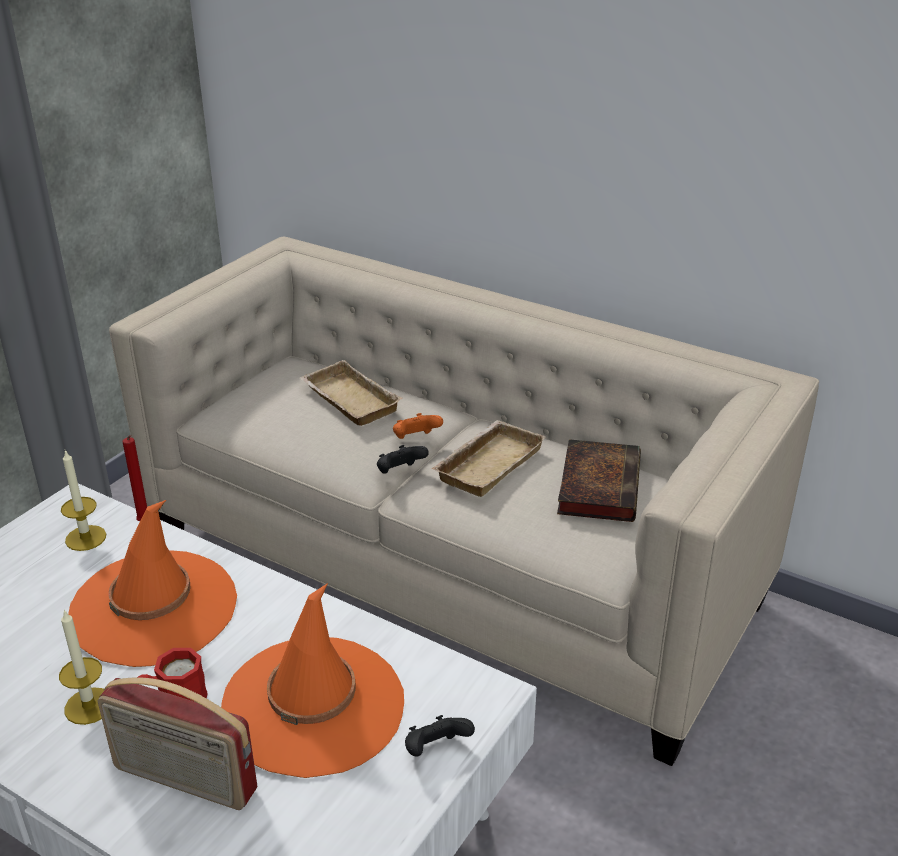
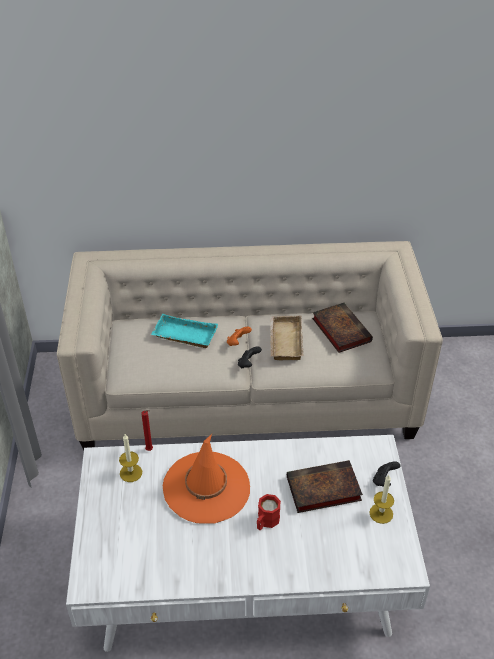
camera: 35 degrees left, 10 degrees up
candle [59,609,104,725] -> candle moved to [369,475,394,524]
radio [98,677,257,810] -> none
orange hat [221,583,404,778] -> book [287,460,363,513]
beige tray [299,360,403,426] -> turquoise tray [151,314,218,348]

